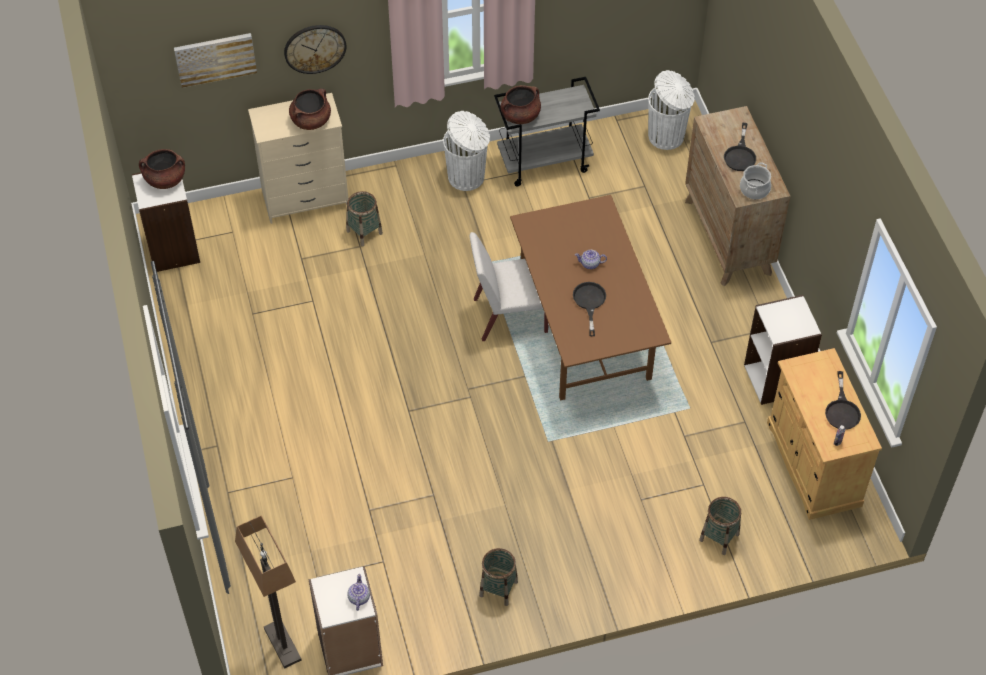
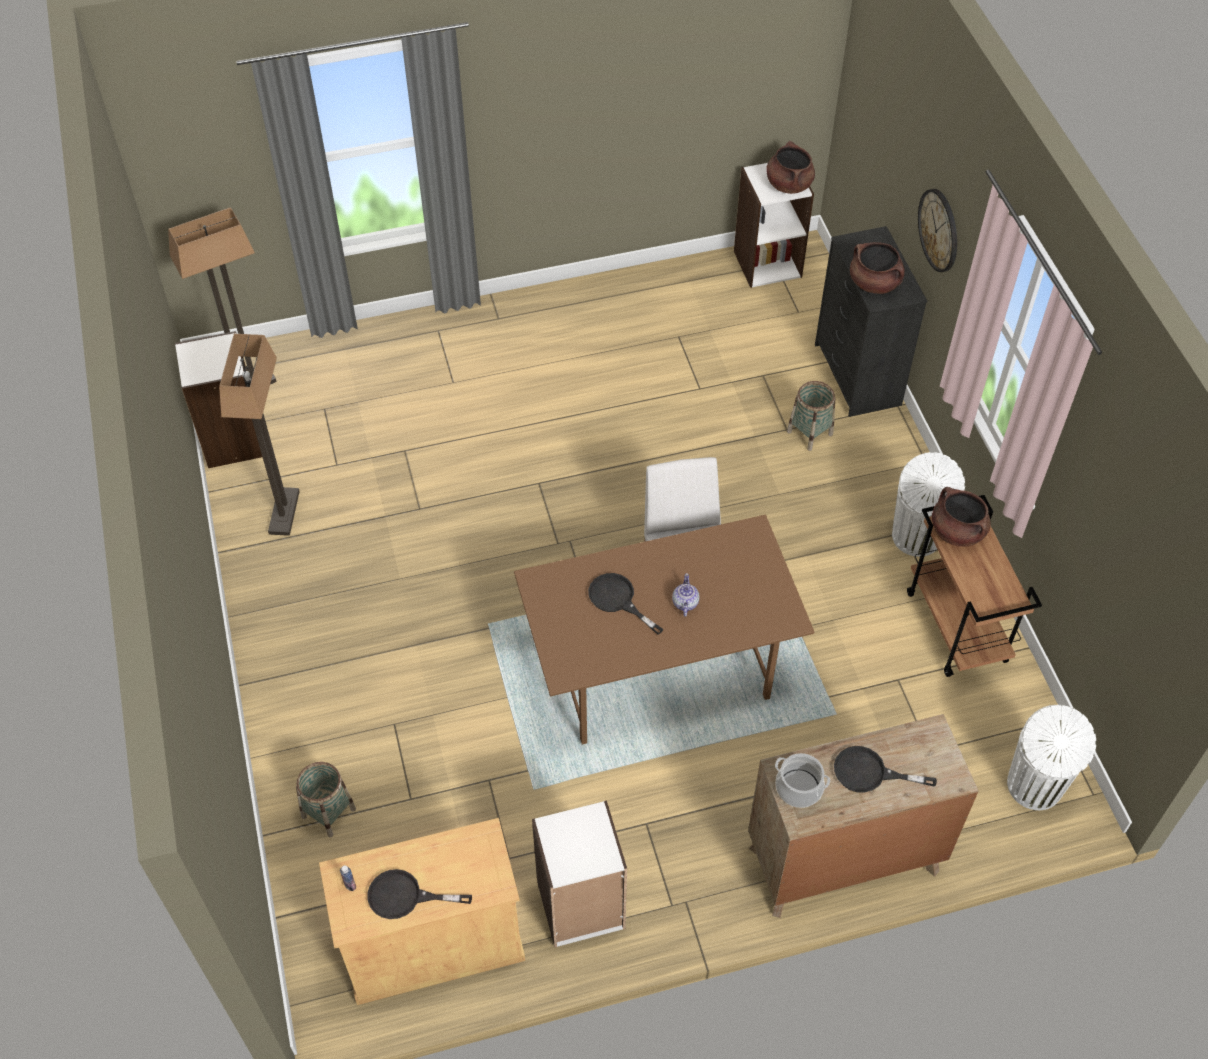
camera: 90 degrees right, 0 degrees up
picture [174,33,257,88] -> none
beige dresser [248,93,348,224] -> black dresser [815,226,927,417]
teapot [347,574,370,611] -> none
basket [479,548,518,606] -> none
grey cart [494,77,600,187] -> brown cart [907,495,1042,677]
black frying pan [573,282,606,336] -> black frying pan turned 135 degrees counterclockwise [588,573,664,635]
none -> floor lamp [219,334,300,536]

